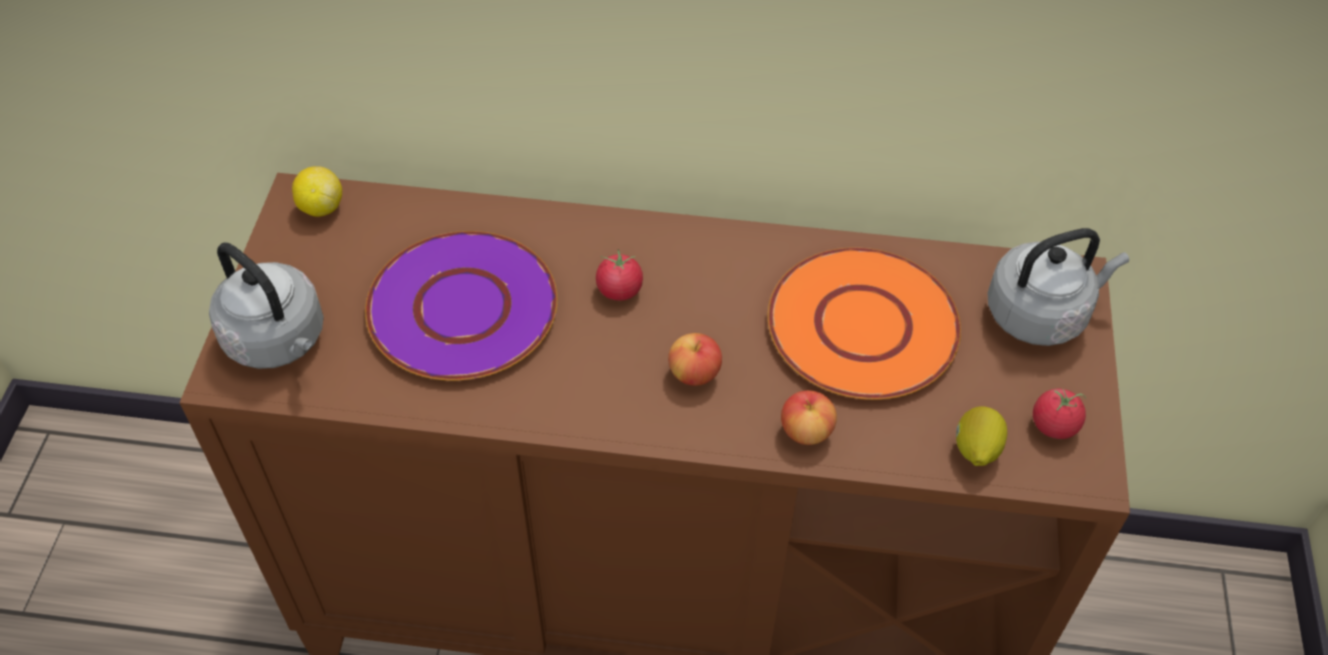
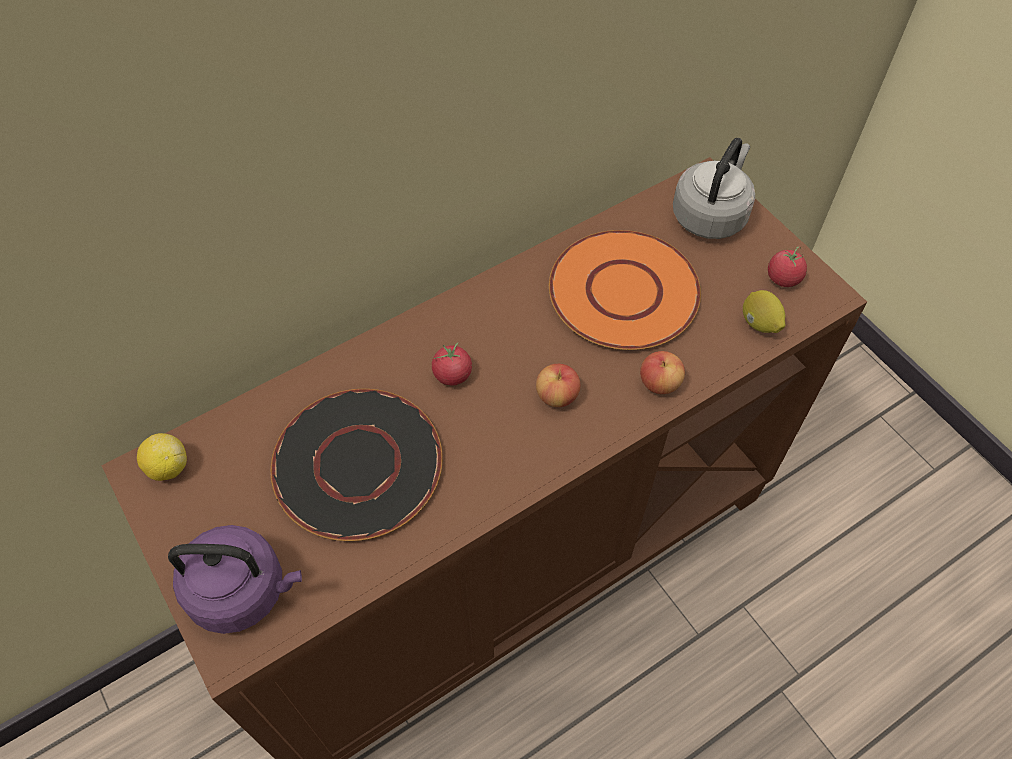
camera: 40 degrees left, 5 degrees up
grey kettle [209,243,324,369] -> purple kettle [168,525,302,634]
purple plate [365,231,558,381] -> black plate [271,389,443,541]

